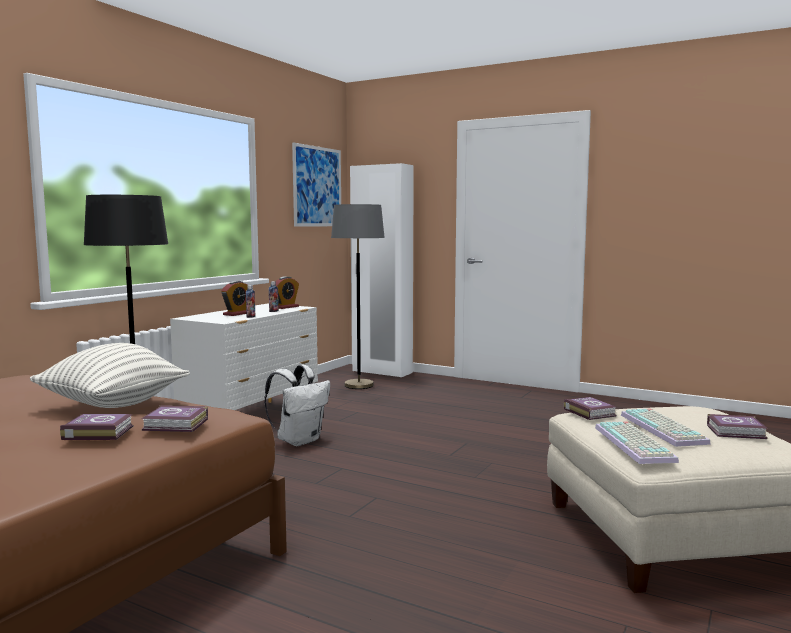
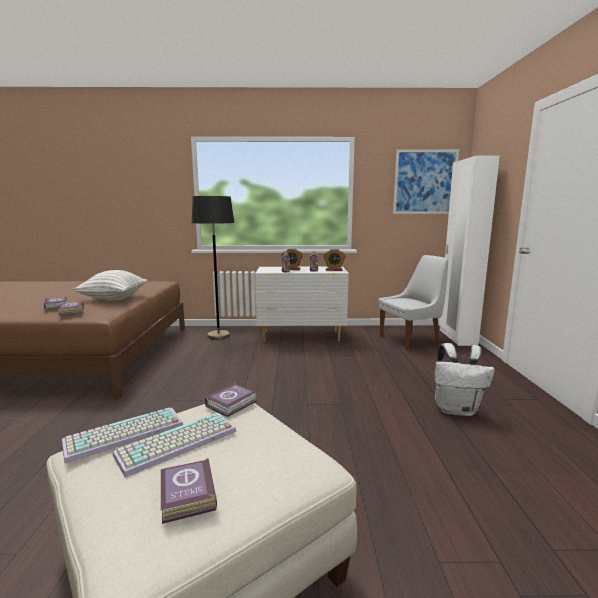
camera: 60 degrees right, 5 degrees up
white backpack [264,365,330,446] -> white backpack moved to [434,343,495,416]
grey floor lamp [331,204,385,389] -> white chair [379,255,448,350]

